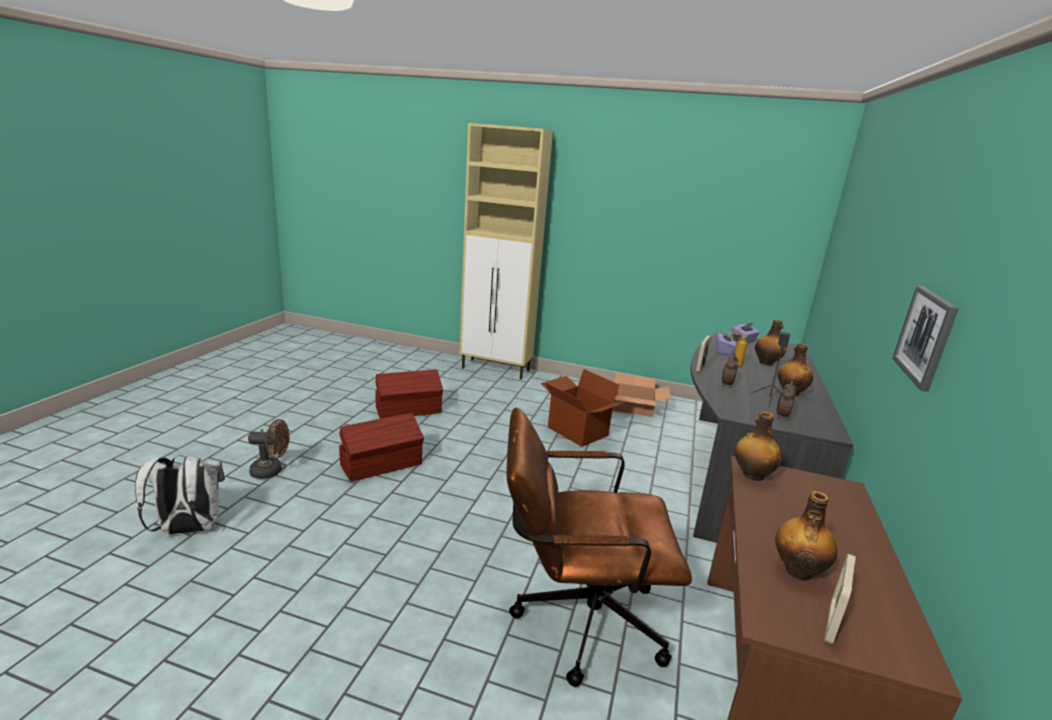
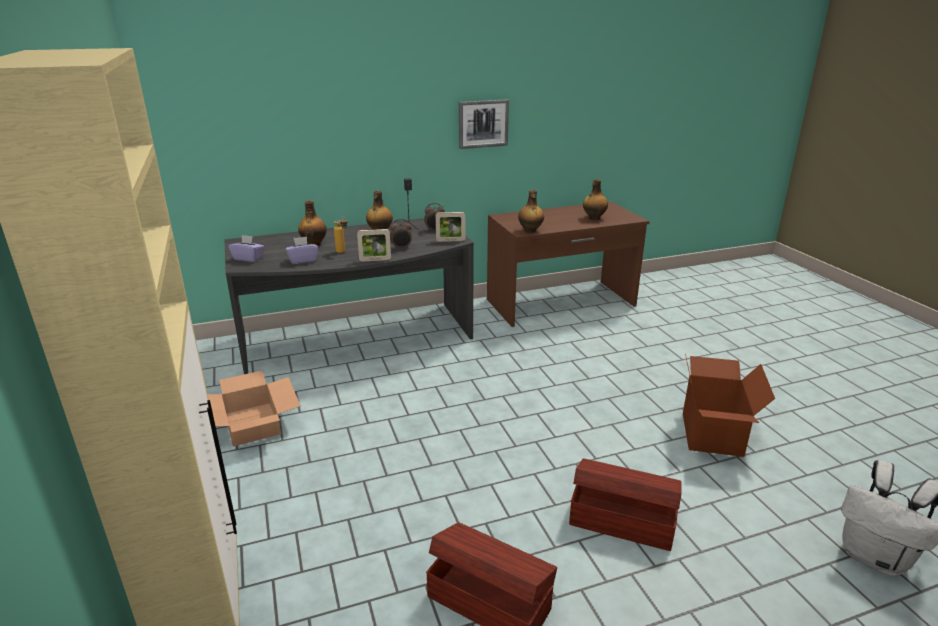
camera: 125 degrees left, 5 degrees up
brown fan [248,419,290,479] -> none
brown office chair [507,407,692,687] -> none
cardboard box [541,369,626,447] -> cardboard box moved to [683,354,775,457]
picture frame [824,554,856,645] -> picture frame moved to [436,212,465,242]

